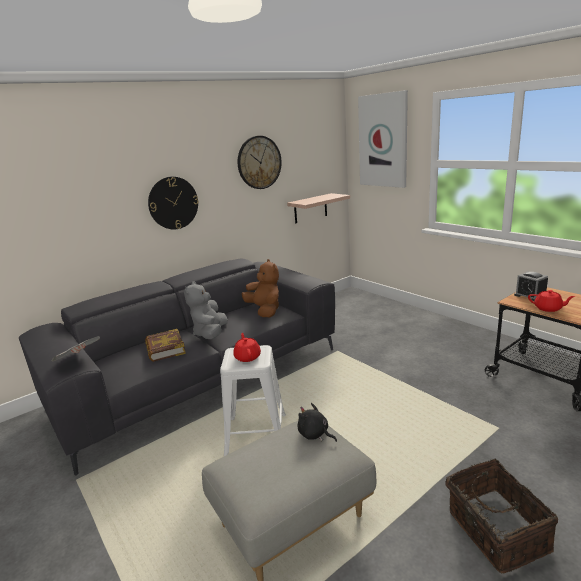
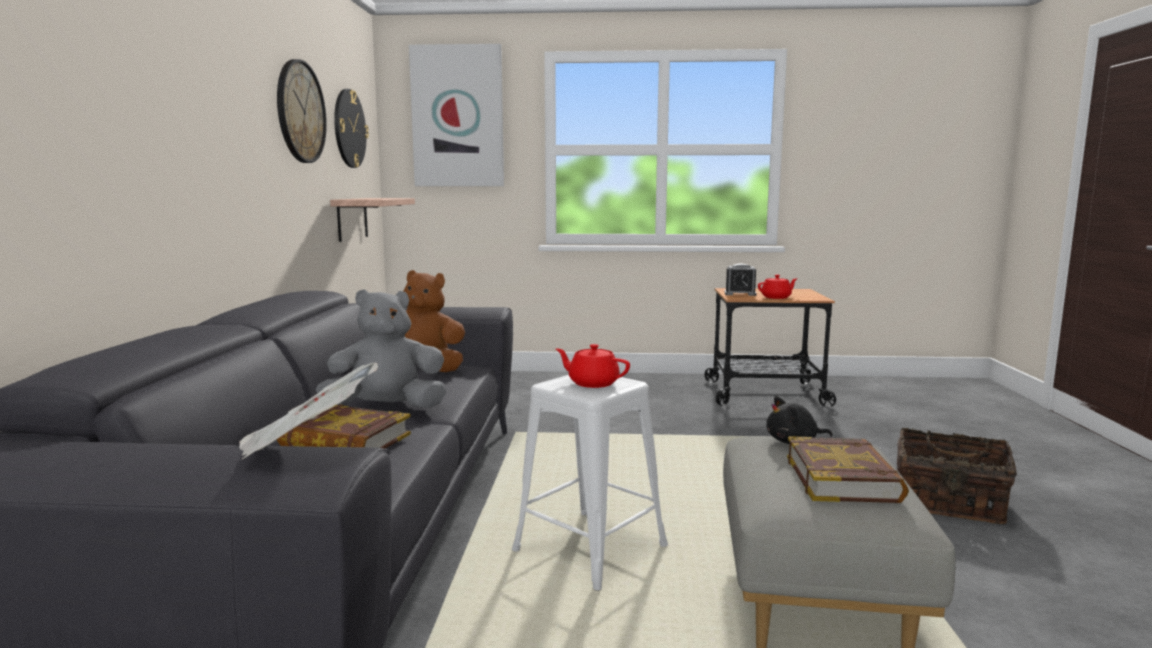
camera: 50 degrees left, 10 degrees down
wall clock [148,177,199,230] -> wall clock moved to [334,89,369,168]
grey plush toy [184,281,228,339] -> grey plush toy turned 120 degrees clockwise [316,289,446,408]
none -> book [787,436,909,503]

